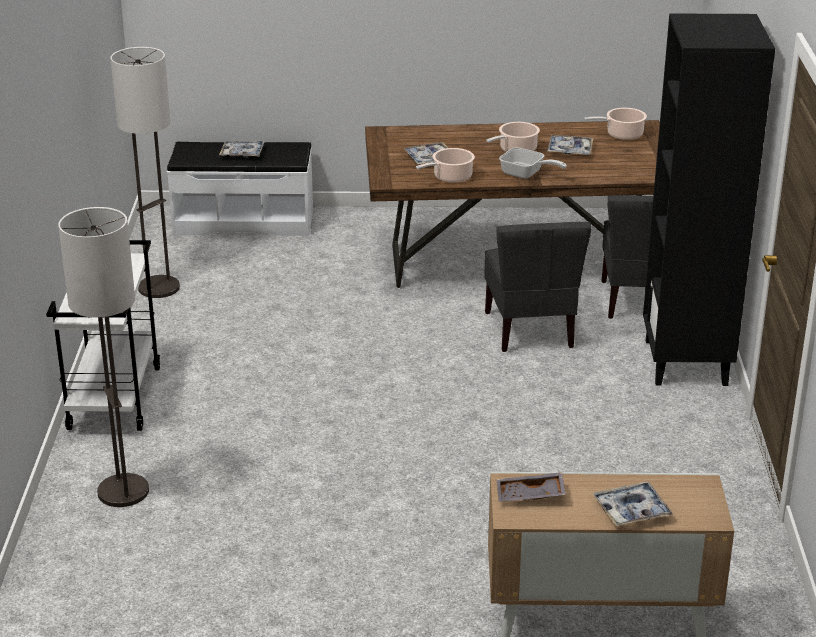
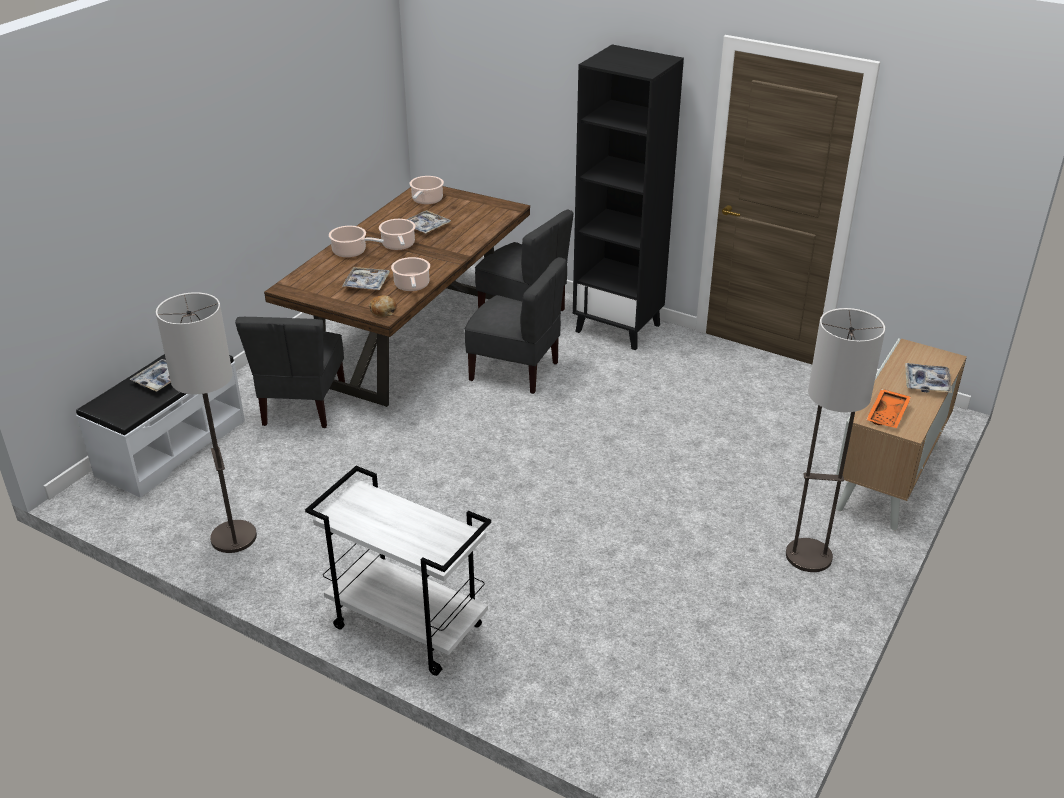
camera: 60 degrees left, 5 degrees up
floor lamp [58,207,149,507] -> floor lamp moved to [786,308,885,572]
grey tray [497,472,566,502] -> orange tray [866,389,911,428]
frying pan [499,148,567,179] -> none
none -> grey chair [235,317,345,428]
none -> cooking pot [329,226,384,258]
none -> bread [369,295,397,317]

